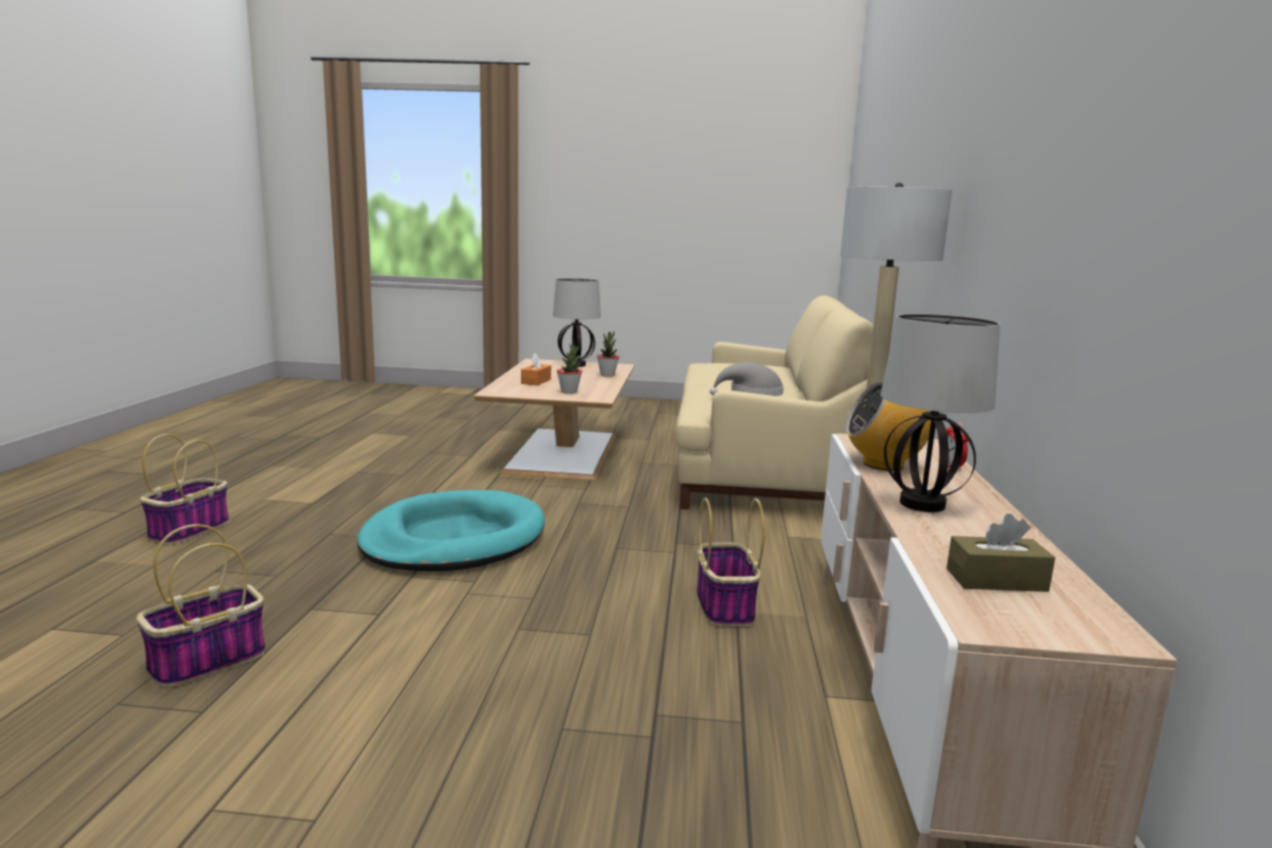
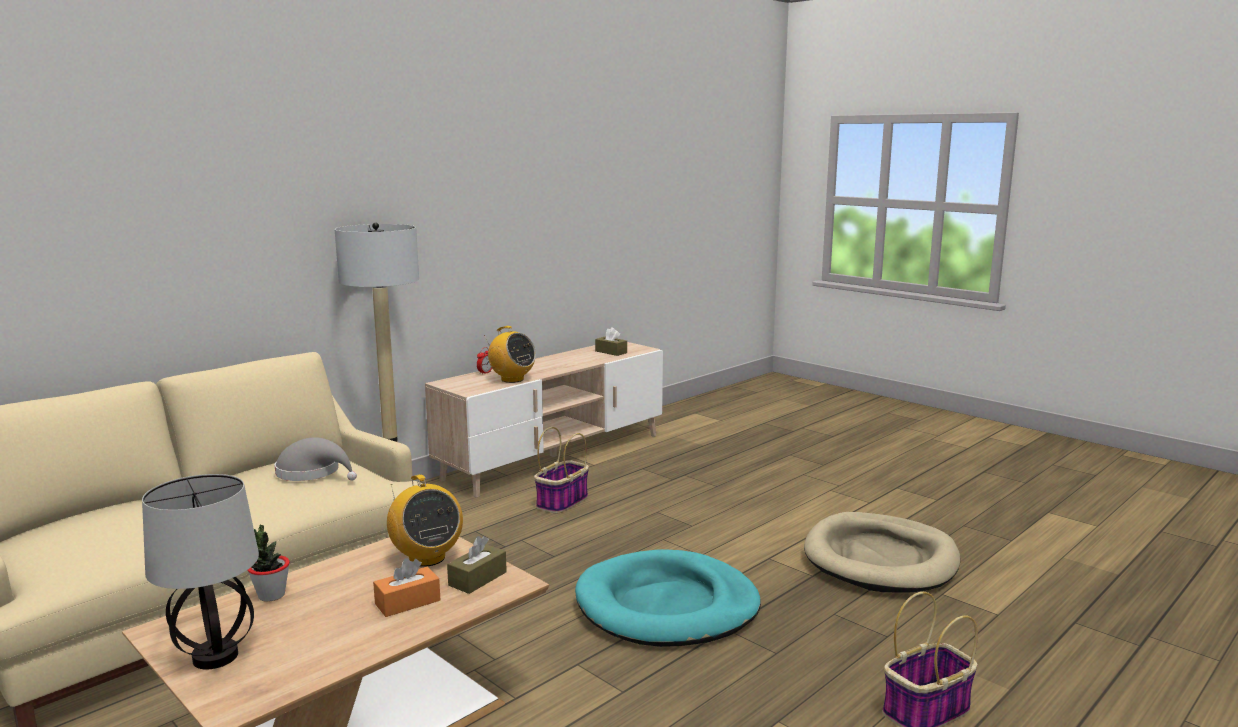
camera: 140 degrees left, 0 degrees up
basket [136,524,266,688] -> beige dog bed [804,512,960,593]
potted plant [557,344,582,394] -> radio [387,474,463,567]
table lamp [881,314,1000,512] -> none
none -> brown tissue box [447,536,507,594]

